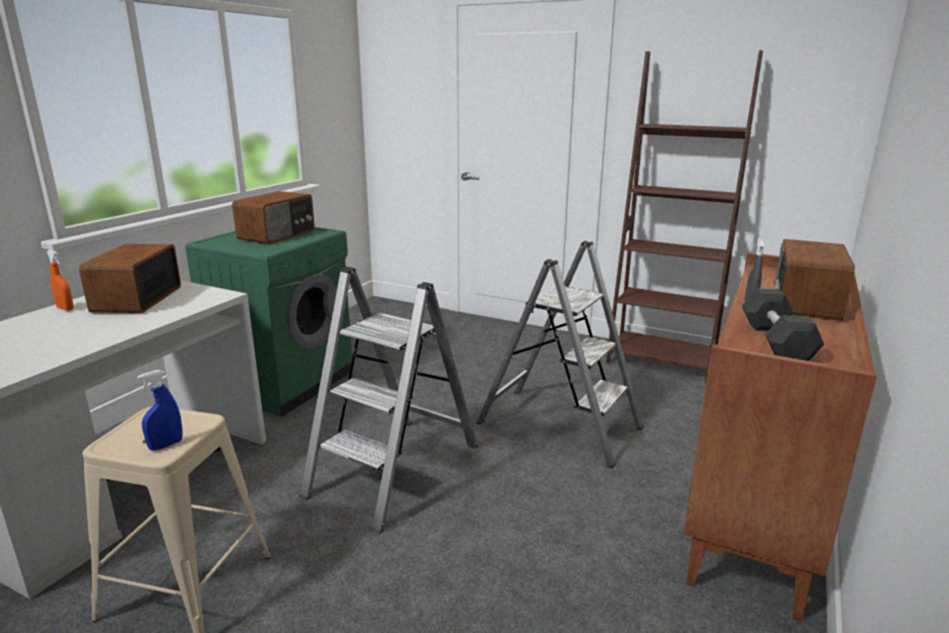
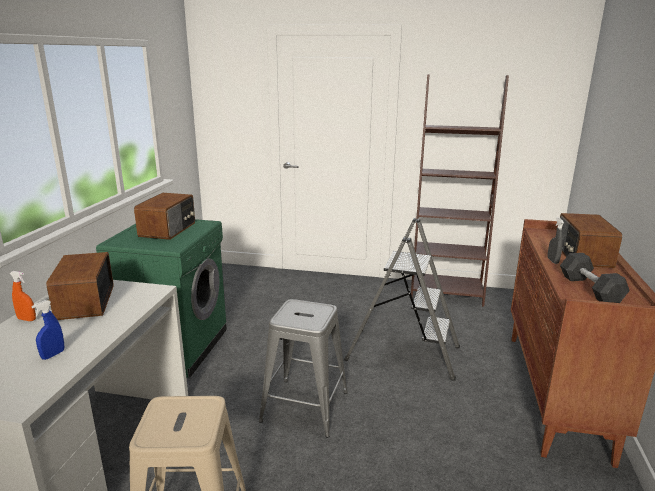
camera: 15 degrees left, 0 degrees up
blue spray bottle [137,370,183,451] -> blue spray bottle moved to [32,300,64,360]
grey step ladder [299,267,478,534] -> grey stool [259,299,348,437]

